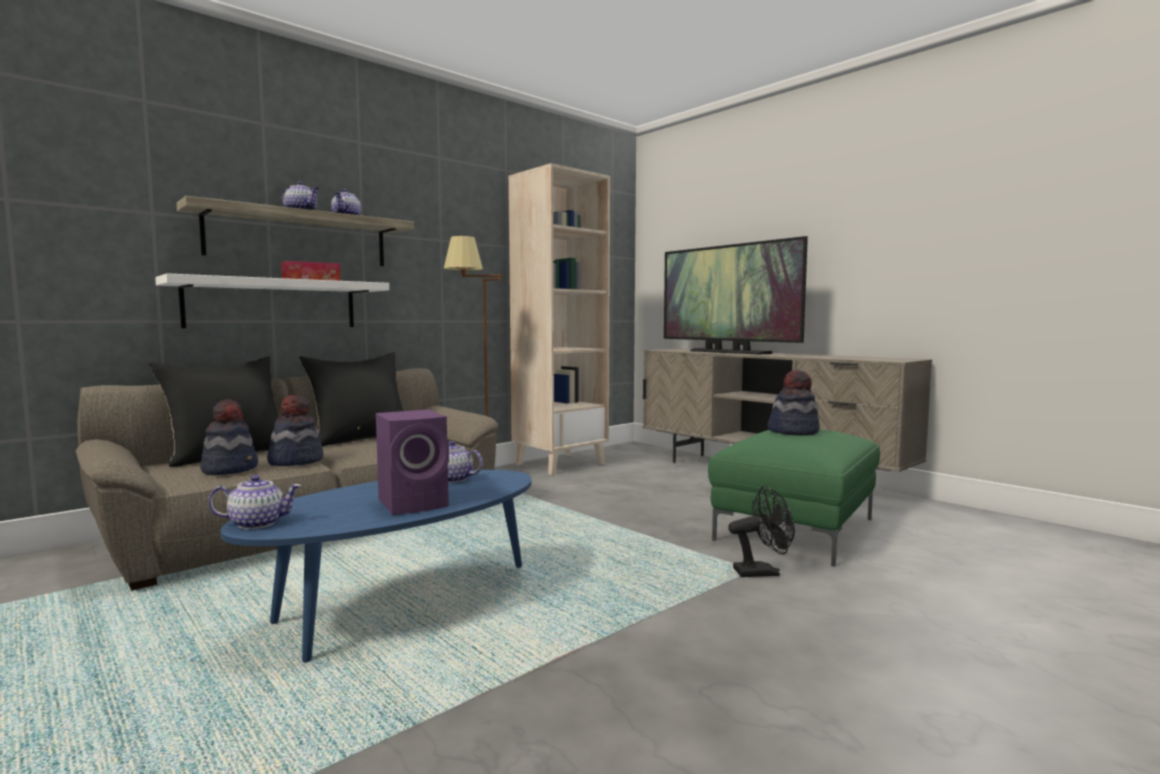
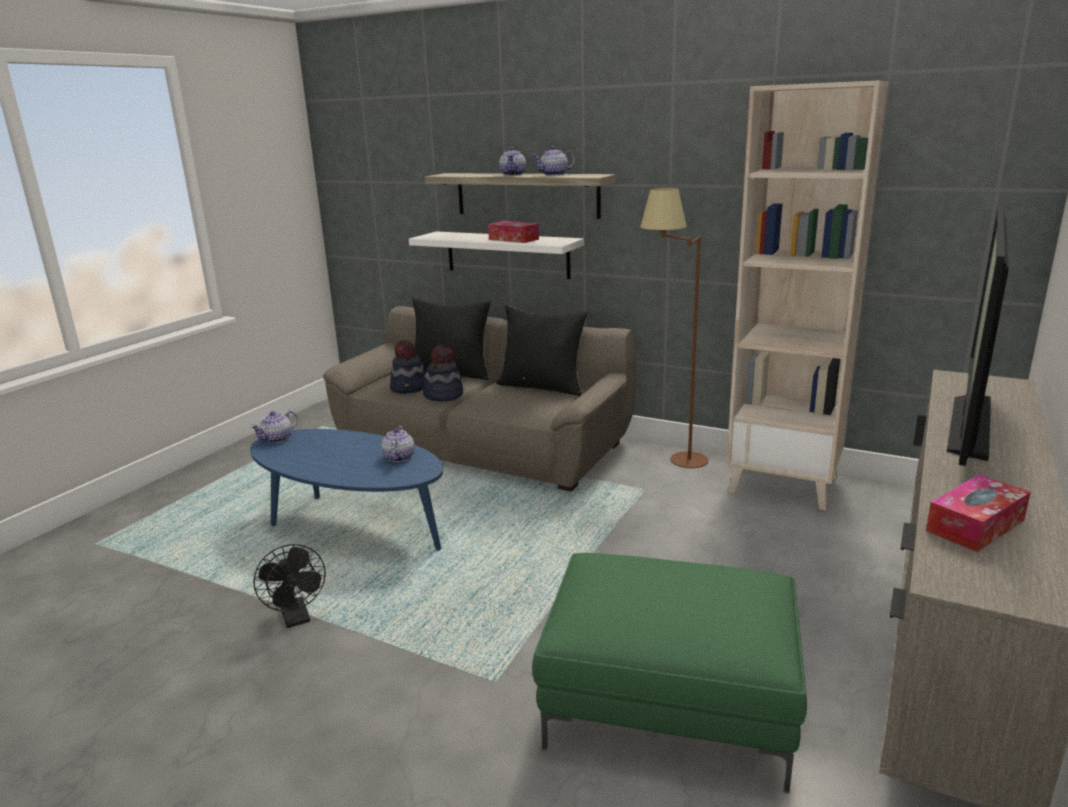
camera: 70 degrees right, 15 degrees up
teapot [208,475,301,529] -> teapot turned 75 degrees clockwise [251,411,297,443]
purple speaker [376,409,449,515] -> none
black fan [728,486,795,577] -> black fan moved to [253,544,326,628]
hat [767,370,820,436] -> none
none -> tissue box [926,475,1031,552]

